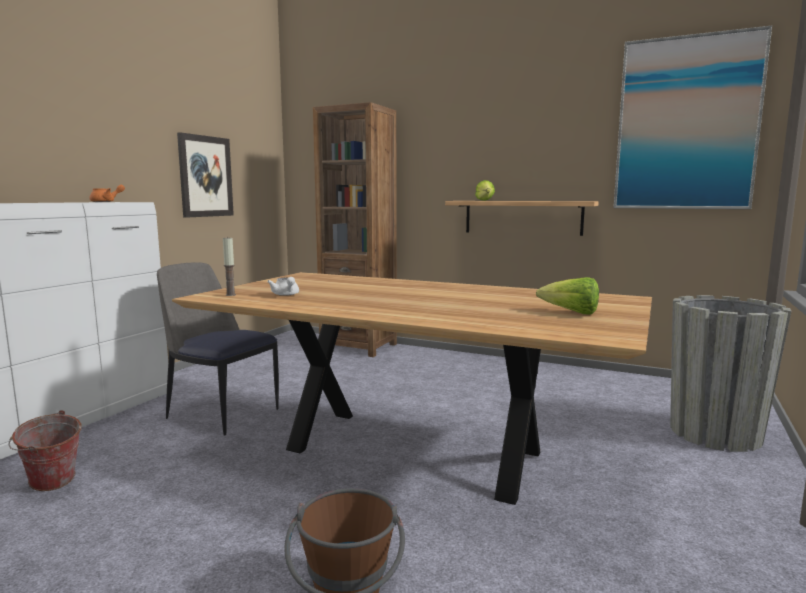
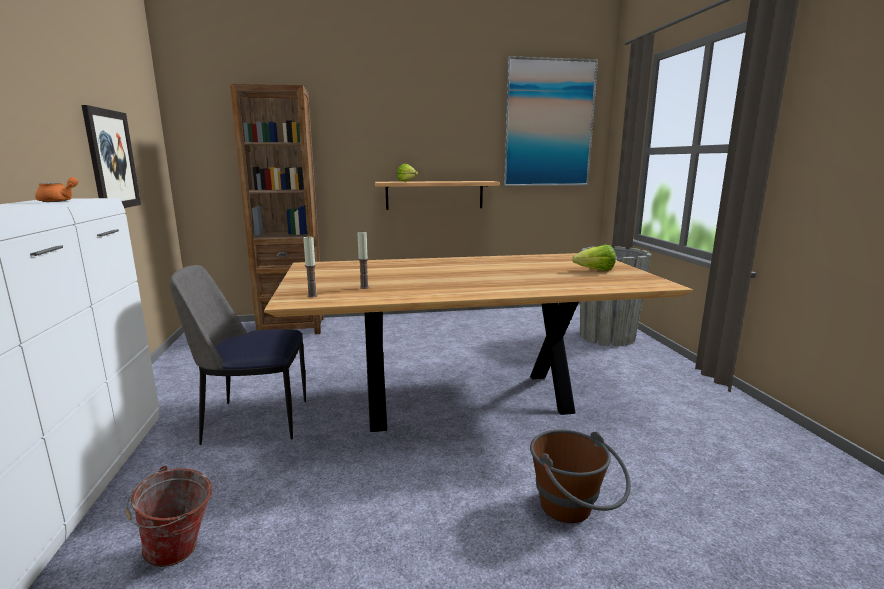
camera: 35 degrees left, 5 degrees up
white teapot [267,277,299,296] -> candle [357,232,369,289]

